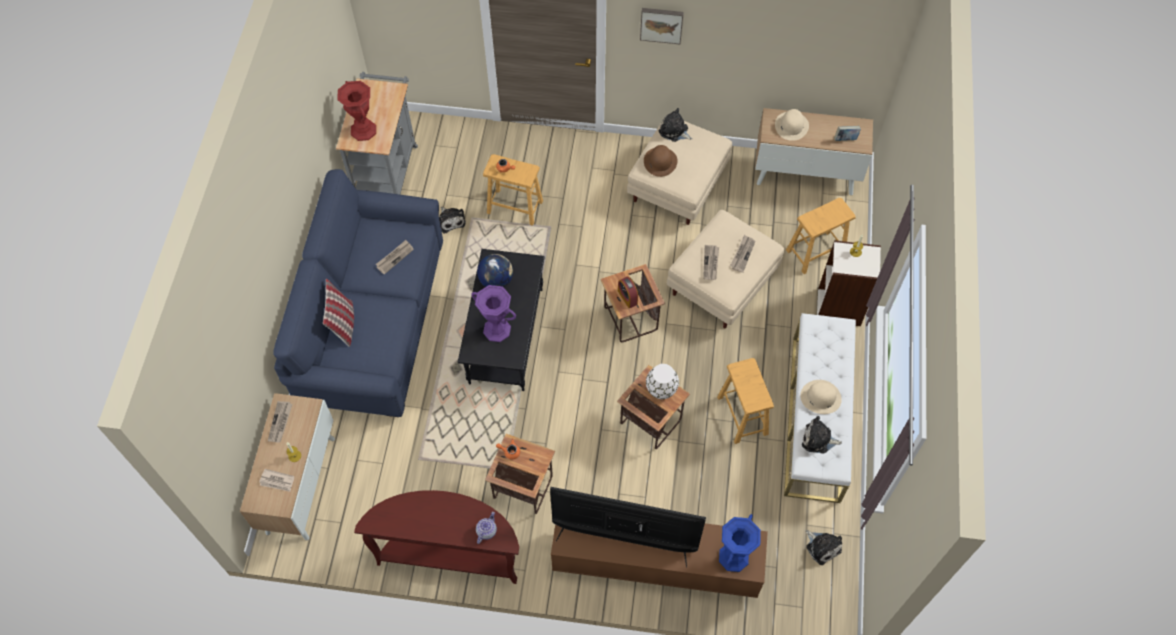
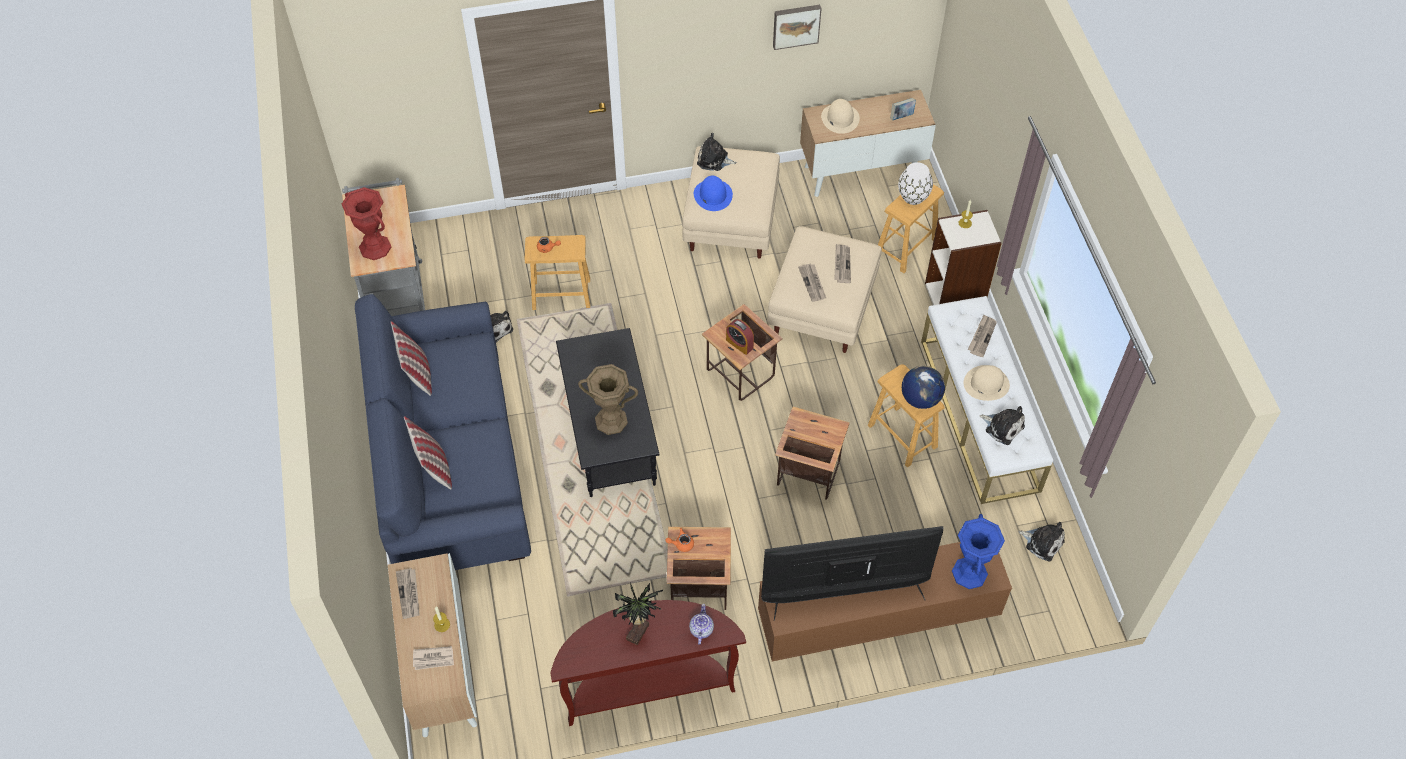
camera: 20 degrees left, 5 degrees down
newspaper [376,240,414,275] -> newspaper moved to [968,315,997,357]
purple vase [471,285,516,342] -> brown vase [578,364,638,435]
globe [477,254,513,287] -> globe moved to [902,366,945,409]
picture [640,8,684,44] -> picture moved to [773,5,822,50]
brown hat [644,145,678,177] -> blue hat [694,176,733,211]
white vase [646,364,679,399] -> white vase moved to [898,162,933,205]
plush toy [802,416,842,453] -> plush toy turned 135 degrees counterclockwise [979,406,1025,445]
none -> pillow [391,321,432,396]
none -> potted plant [613,582,663,645]

